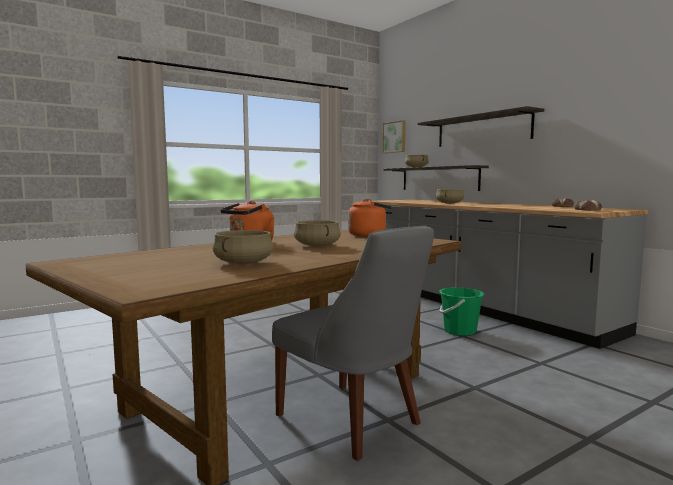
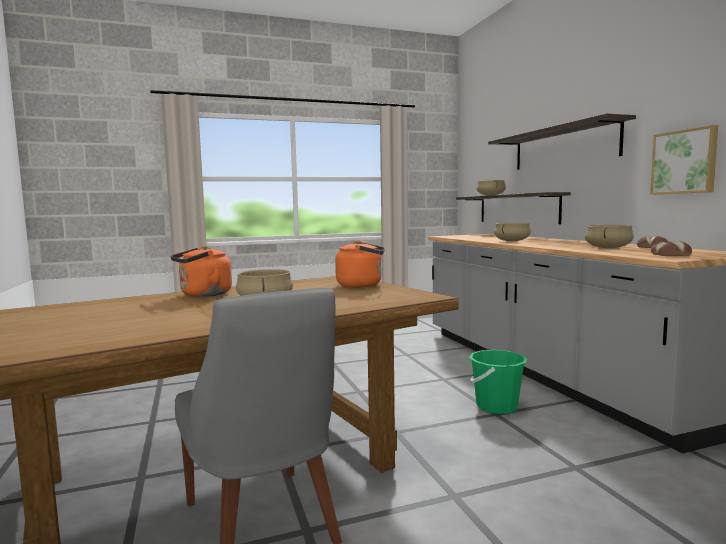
camera: 15 degrees right, 0 degrees up
beige cooking pot [213,230,273,264] -> beige cooking pot moved to [585,225,634,248]
picture [383,120,406,153] -> picture moved to [650,125,718,195]

